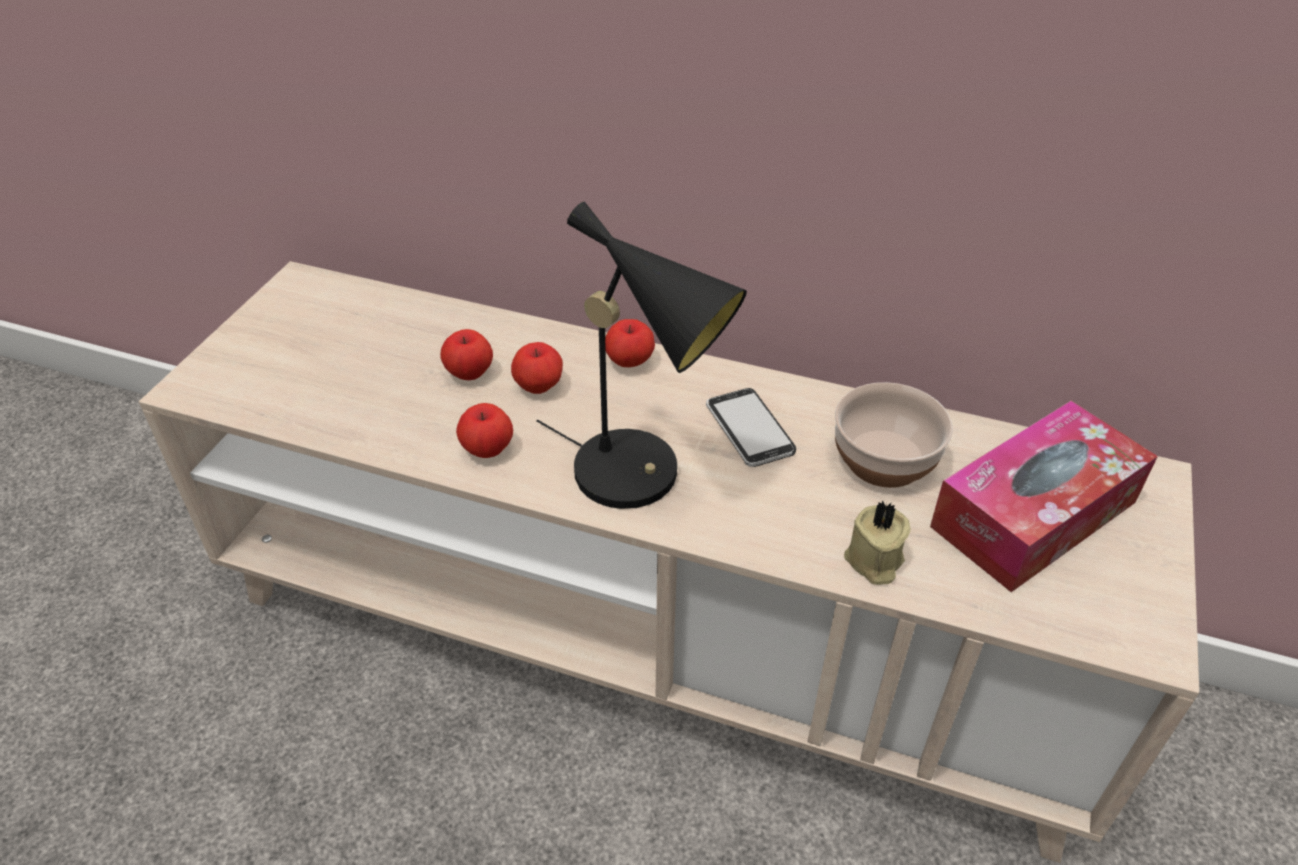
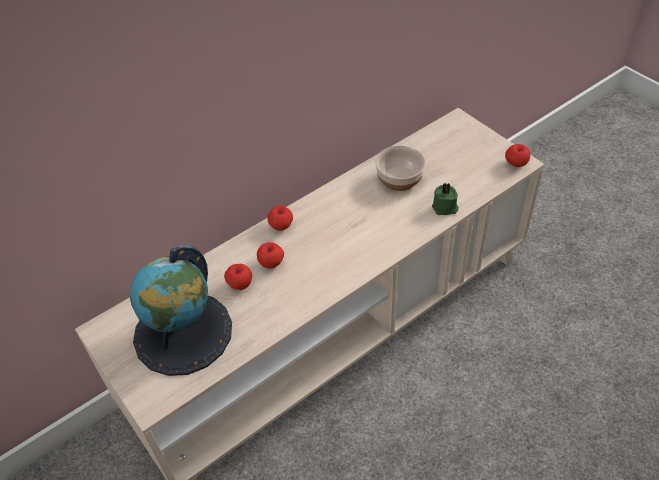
camera: 55 degrees left, 5 degrees up
apple [456,403,513,458] -> apple moved to [505,144,530,167]
black table lamp [536,202,747,509] -> none
phone [706,388,796,467] -> none
beige candle [844,500,911,585] -> green candle [432,182,458,215]
tissue box [930,401,1158,592] -> none
none -> globe [130,245,232,376]

